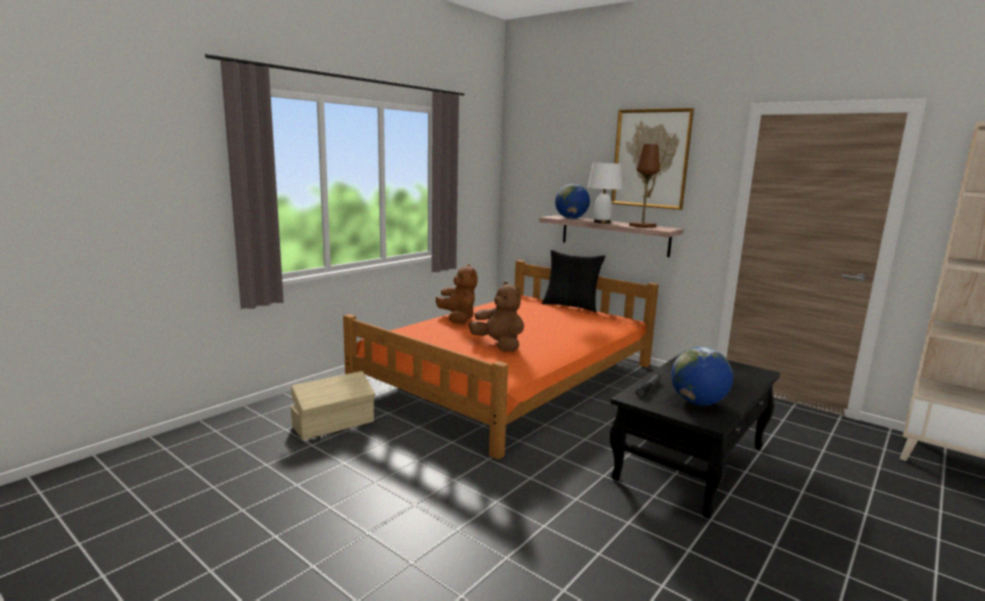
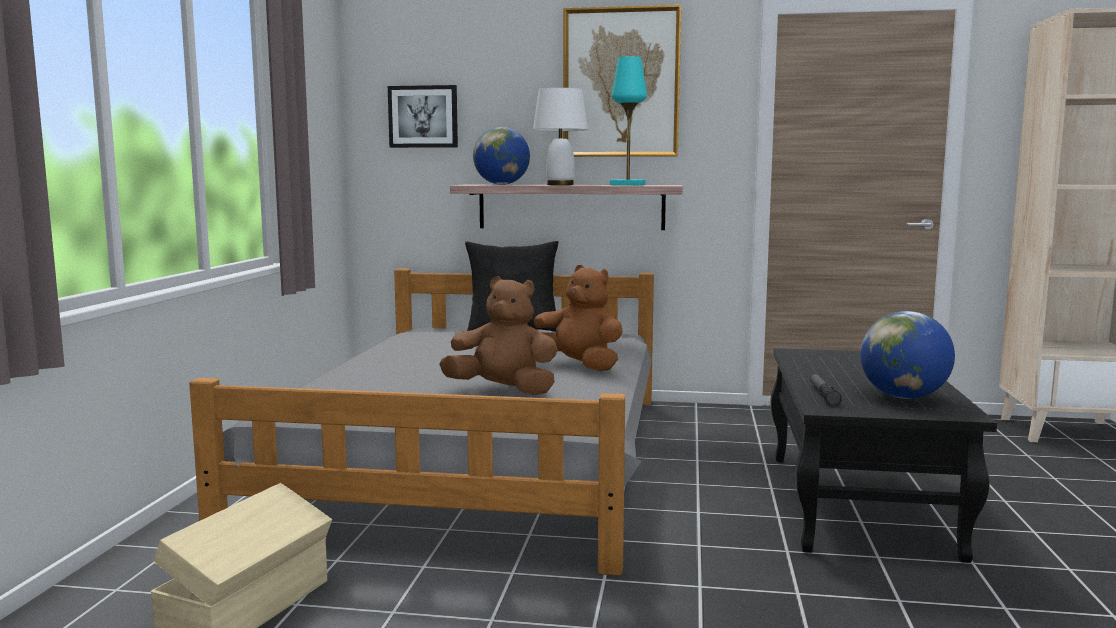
camera: 30 degrees left, 5 degrees down
orange bed [343,260,659,460] -> grey bed [189,268,654,576]
brown plush toy [436,264,477,324] -> brown plush toy moved to [534,265,623,371]
brown table lamp [629,144,660,228] -> turquoise table lamp [610,56,647,185]
none -> picture [388,85,458,148]

